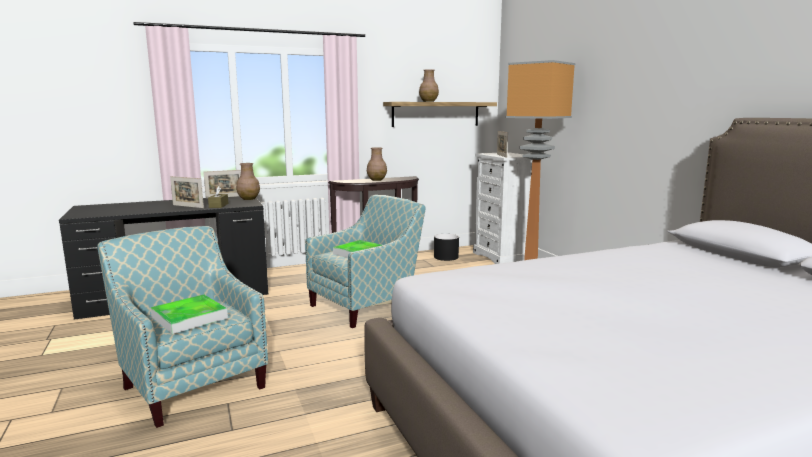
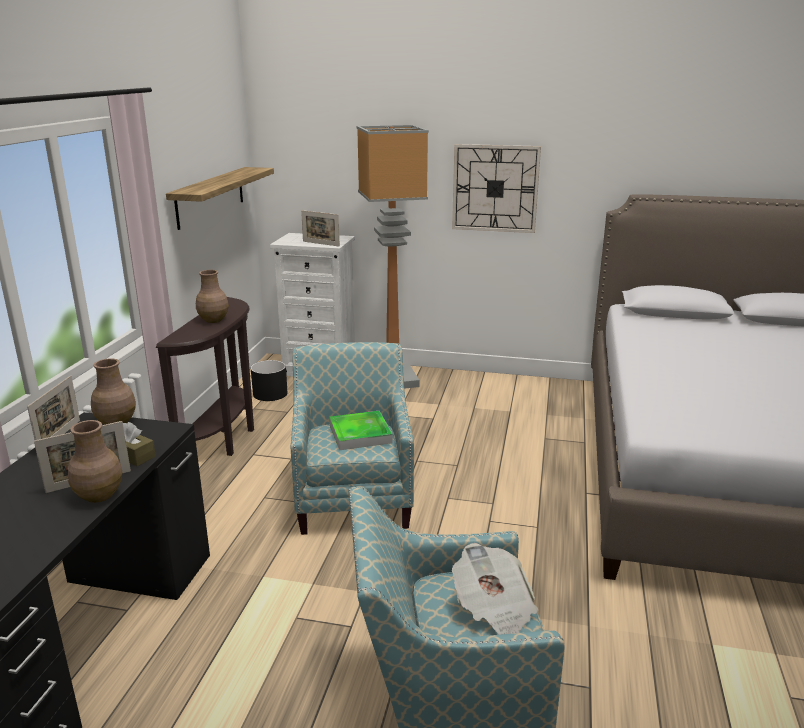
camera: 55 degrees left, 10 degrees up
tray [150,295,228,334] -> newspaper [452,543,538,635]
brown vase [419,69,439,102] -> brown vase moved to [68,420,122,503]
none -> wall clock [452,144,541,233]

